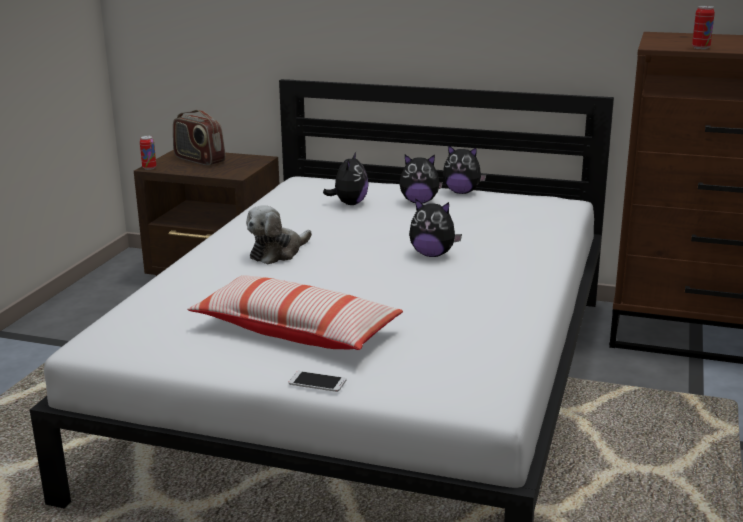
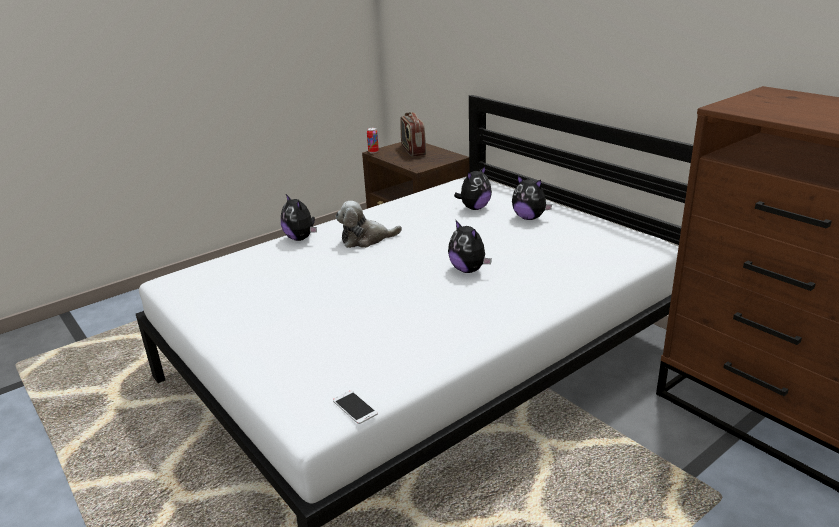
camera: 35 degrees right, 5 degrees up
pillow [188,275,403,350] -> none
phone [288,371,346,392] -> phone moved to [333,391,378,424]
plush toy [443,145,486,194] -> plush toy moved to [281,194,317,241]
can [692,6,715,49] -> none

